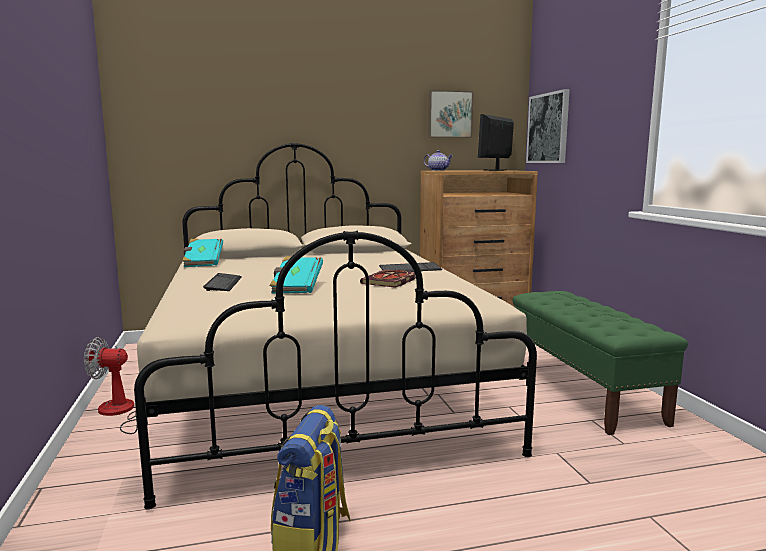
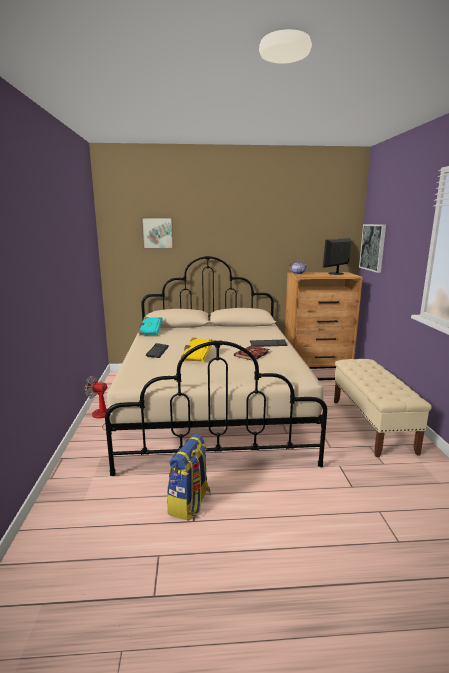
camera: 10 degrees right, 5 degrees up
turquoise book [270,256,323,294] -> yellow book [181,337,213,363]
picture [428,90,474,138] -> picture moved to [141,218,173,249]
green bench [512,291,688,435] -> beige bench [334,359,432,457]

